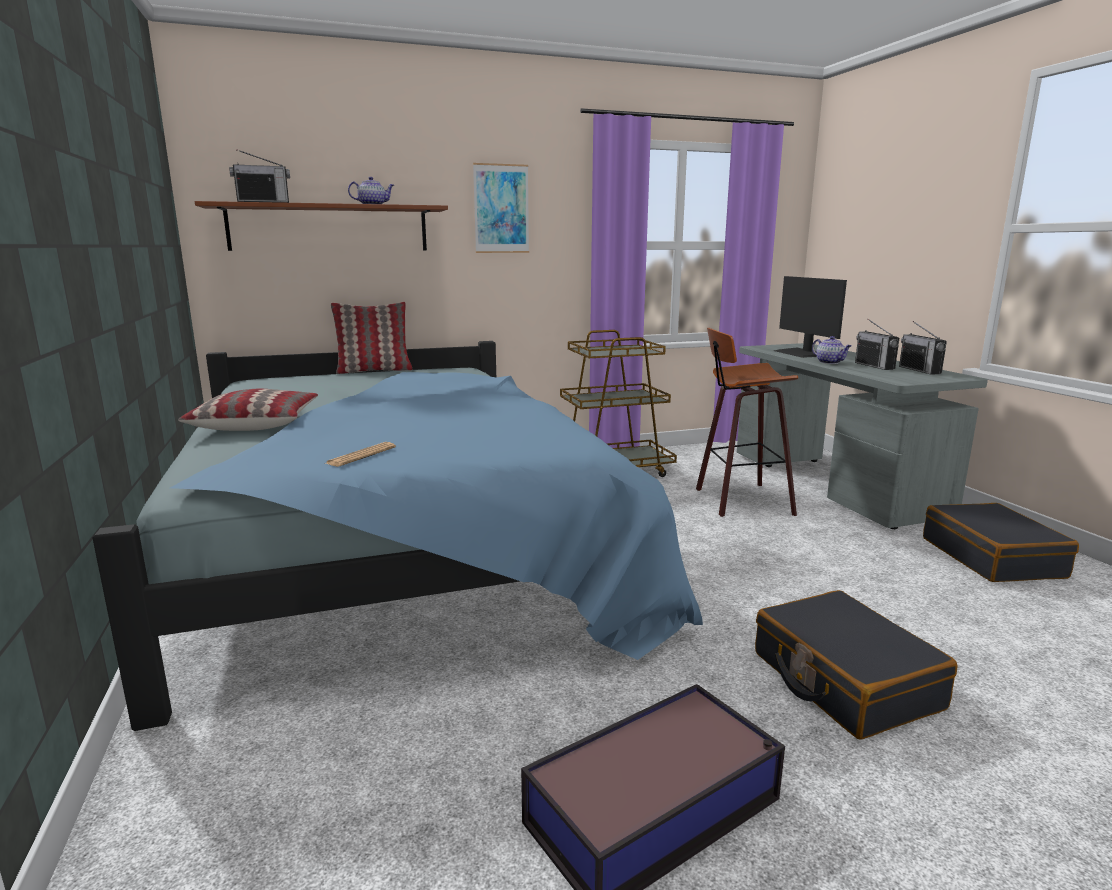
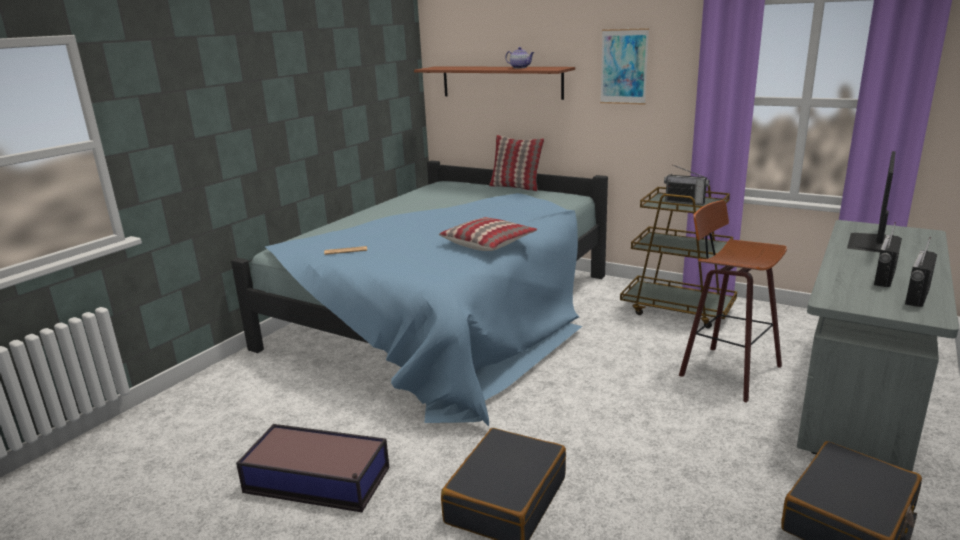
camera: 50 degrees right, 5 degrees up
pillow [178,389,318,431] -> pillow moved to [439,217,537,251]
radio [229,149,290,203] -> radio moved to [664,164,709,205]
teapot [812,336,851,364] -> none

